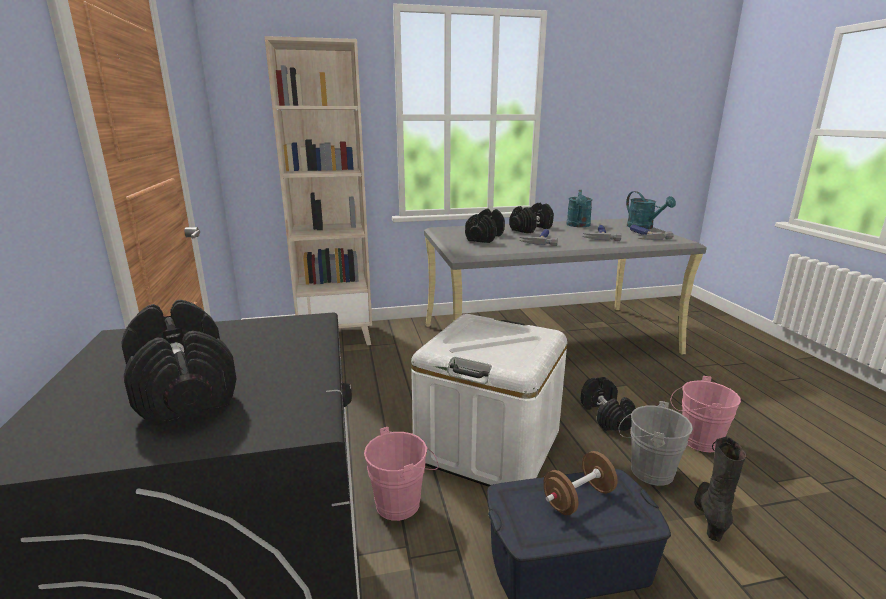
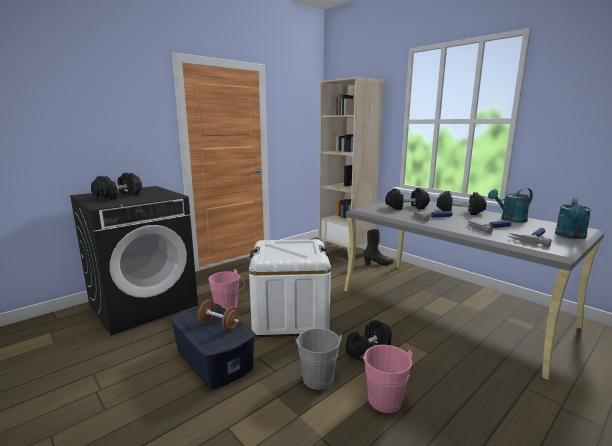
camera: 60 degrees right, 5 degrees down
black boot [694,436,746,542] -> black boot moved to [363,229,394,266]

